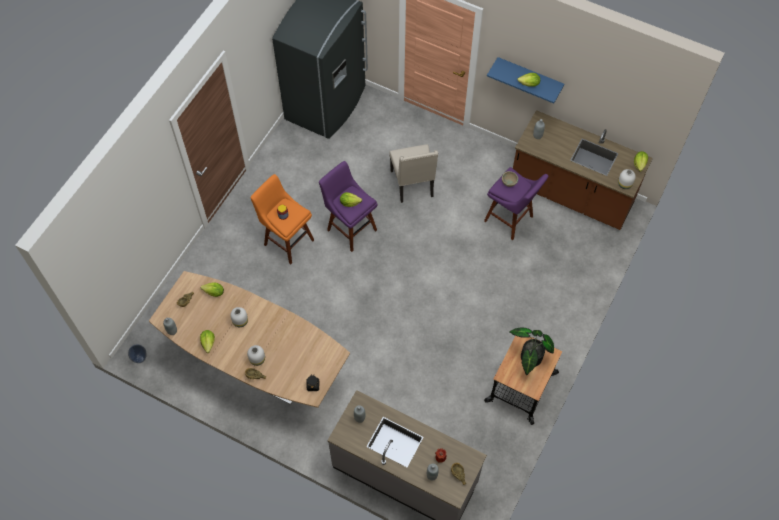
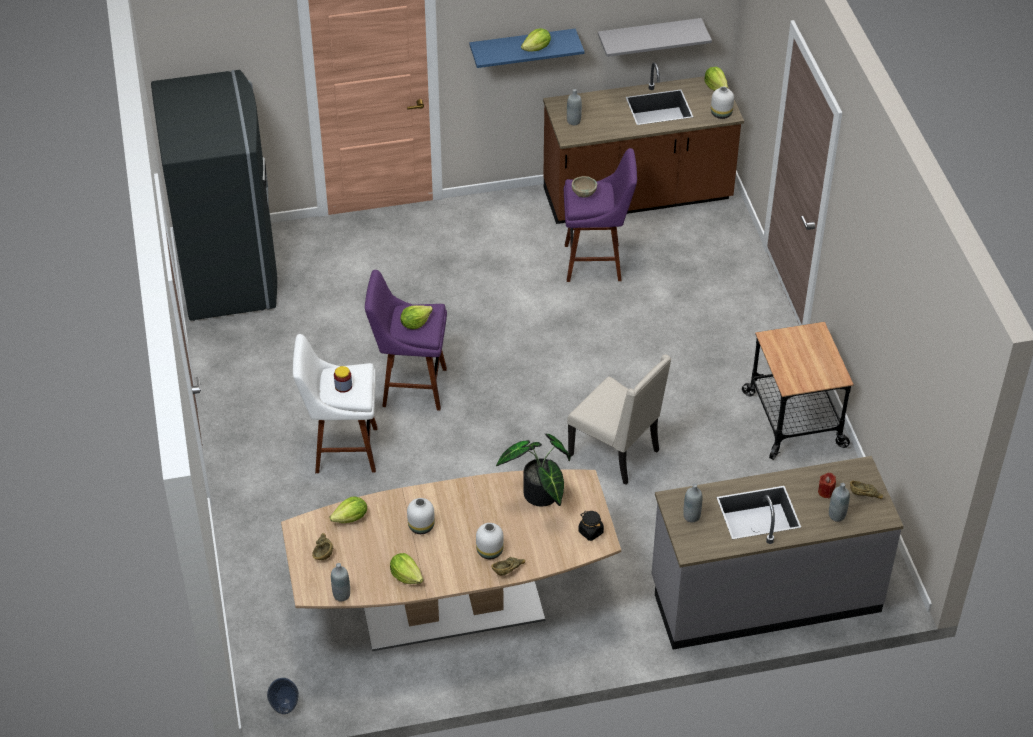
camera: 40 degrees left, 15 degrees down
orange stool [250,174,314,264] -> white stool [293,334,377,473]
beige chair [389,144,438,203] -> beige chair moved to [567,354,671,485]
potted plant [509,328,554,375] -> potted plant moved to [496,433,571,507]
none -> grey shelf [598,18,712,57]

